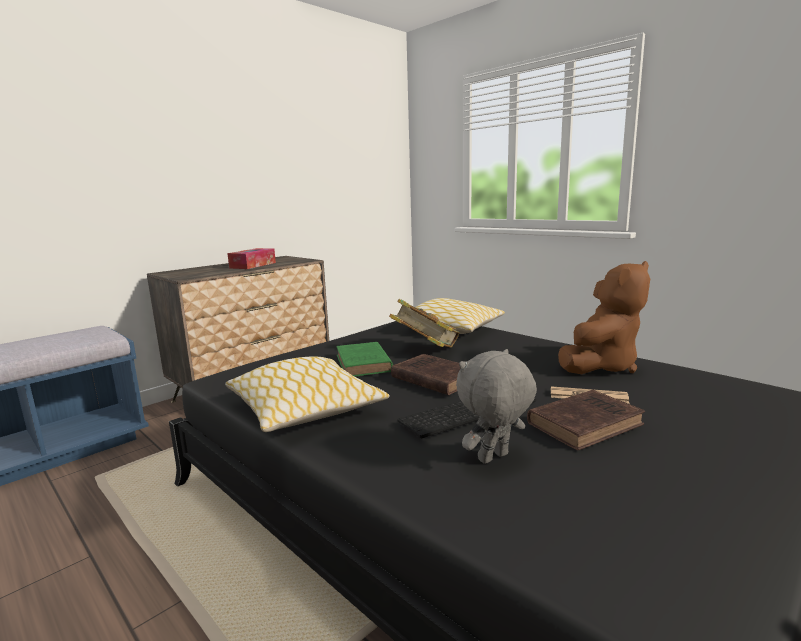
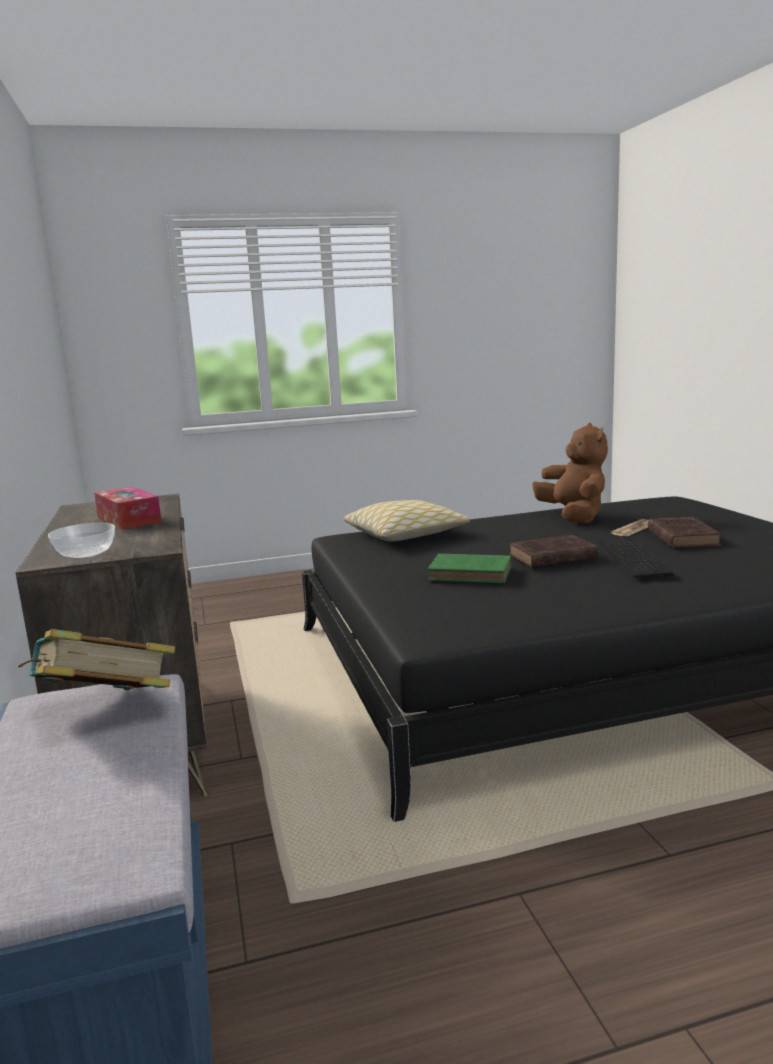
camera: 60 degrees left, 0 degrees up
pillow [225,357,390,432] -> none
book [389,299,460,348] -> book moved to [18,629,175,690]
grey plush toy [456,349,537,464] -> none
none -> bowl [48,523,115,559]

